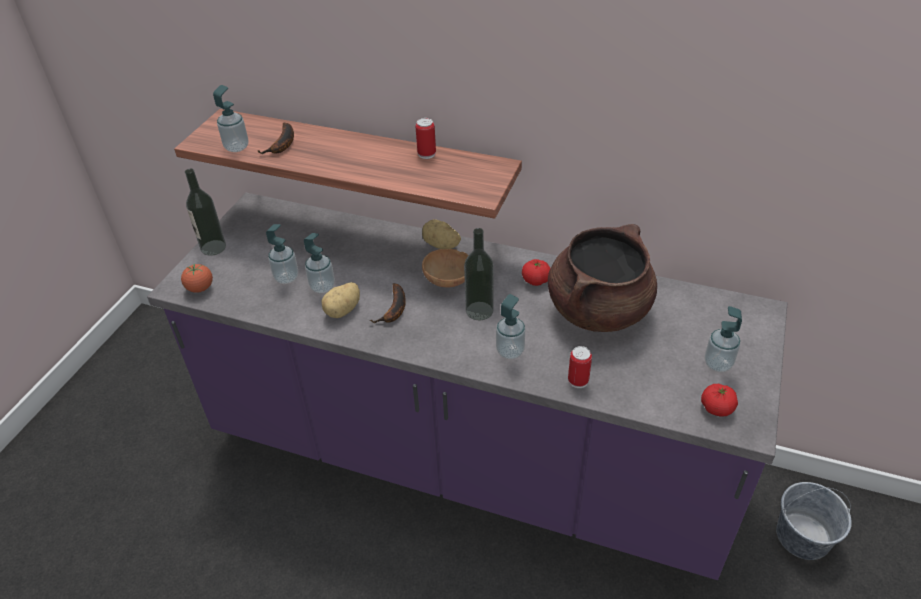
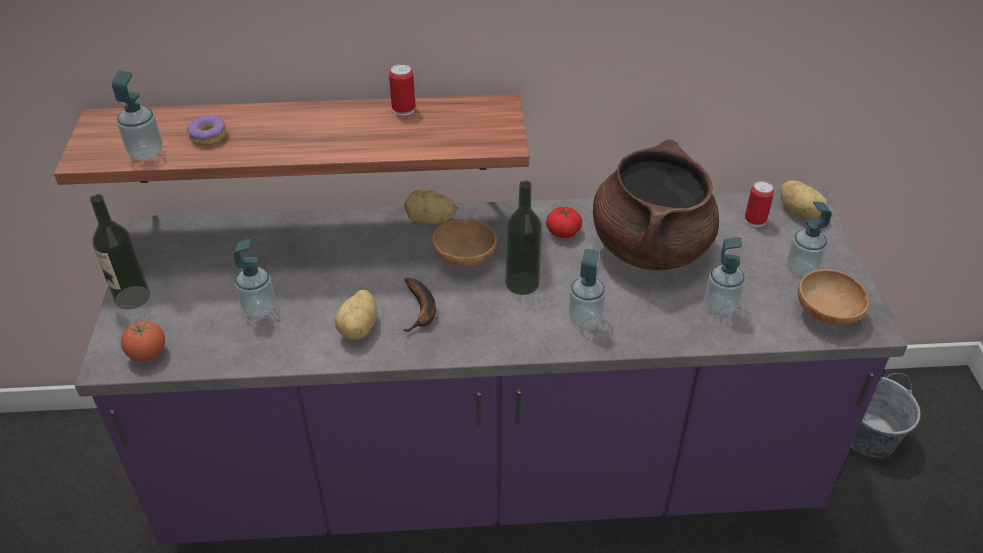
camera: 25 degrees left, 0 degrees up
banana [257,123,294,154] -> donut [187,115,227,145]
soap dispenser [304,233,335,293] -> soap dispenser moved to [705,237,745,315]
can [568,346,592,388] -> can moved to [745,181,774,227]
tomato [701,384,738,417] -> brown bowl [798,269,870,325]
none -> potato [780,180,828,219]

